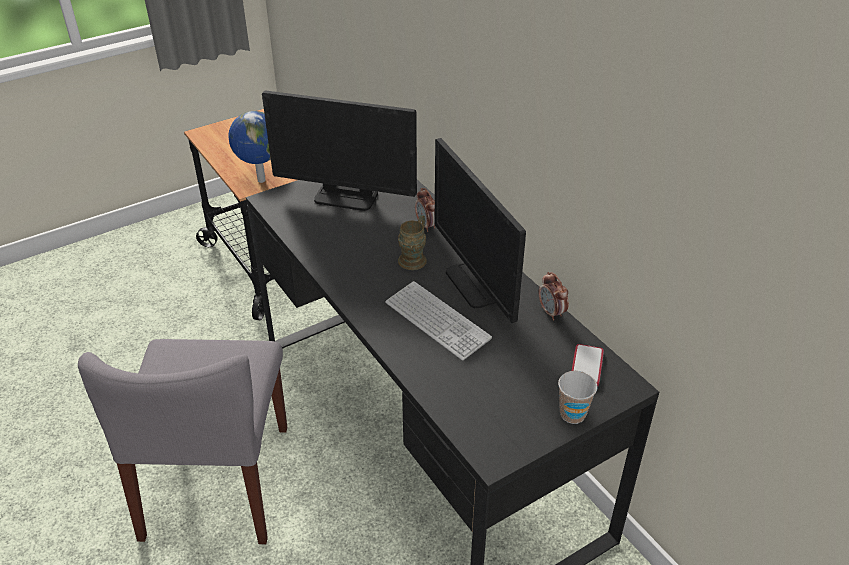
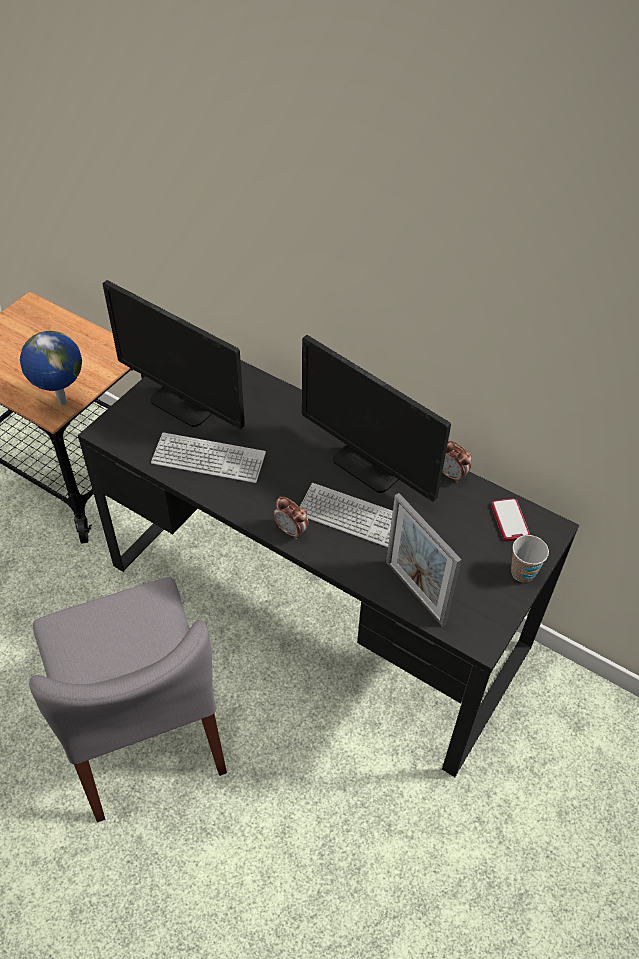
camera: 25 degrees left, 10 degrees up
monitor [262,90,417,211] -> monitor turned 45 degrees clockwise [103,280,245,429]
brown mug [398,215,427,270] -> none
alarm clock [415,188,435,232] -> alarm clock moved to [273,496,309,540]
none -> keyboard [151,432,266,483]
none -> picture frame [386,493,462,627]

